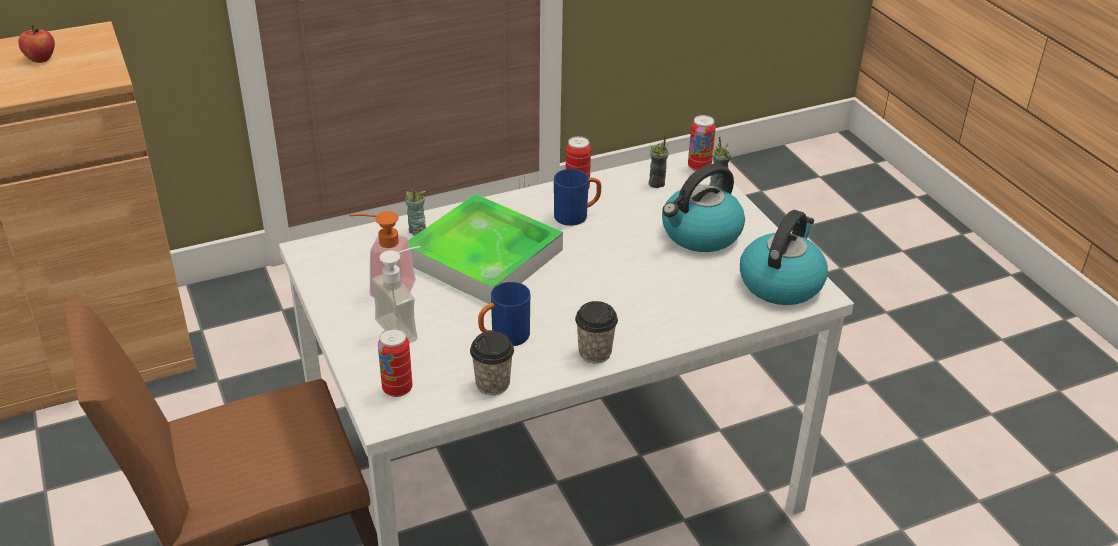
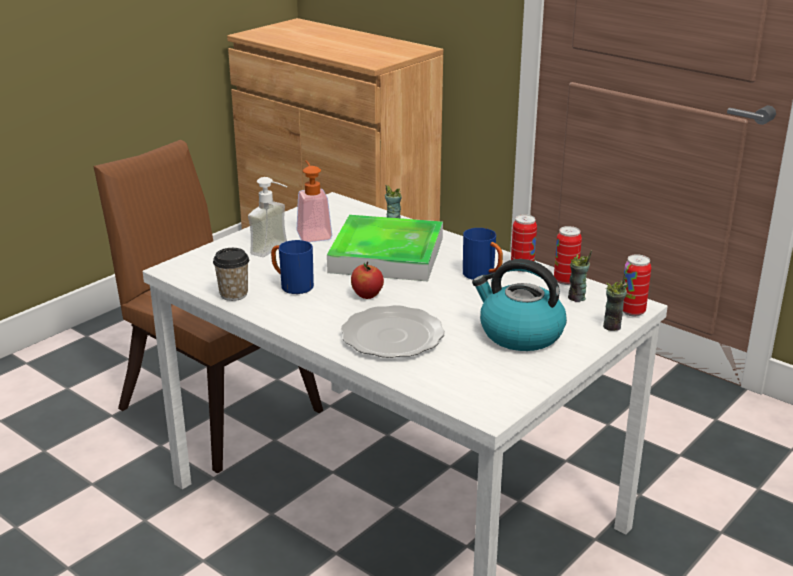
camera: 65 degrees right, 10 degrees down
apple [19,25,55,63] -> apple moved to [351,262,384,299]
can [378,328,412,397] -> can moved to [554,226,582,285]
cup [575,301,618,363] -> none
kettle [740,210,828,305] -> none
none -> plate [341,305,445,358]

